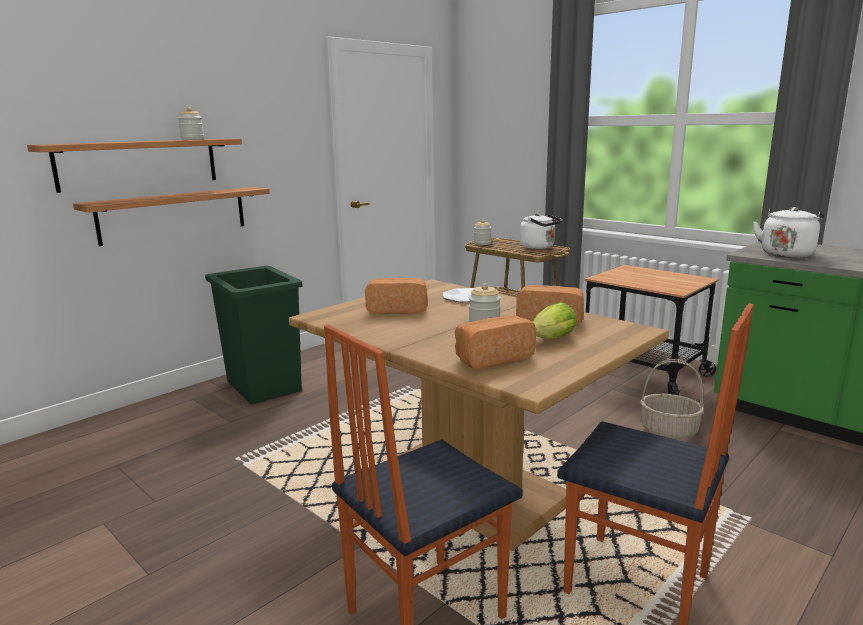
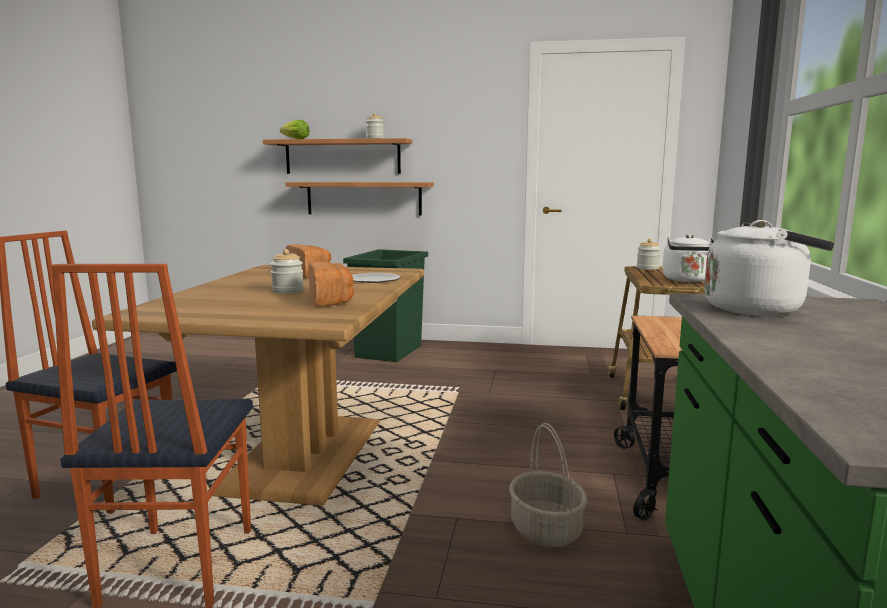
camera: 55 degrees right, 5 degrees down
bread [454,315,536,369] -> none
lettuce [533,302,577,339] -> lettuce moved to [280,120,310,139]

